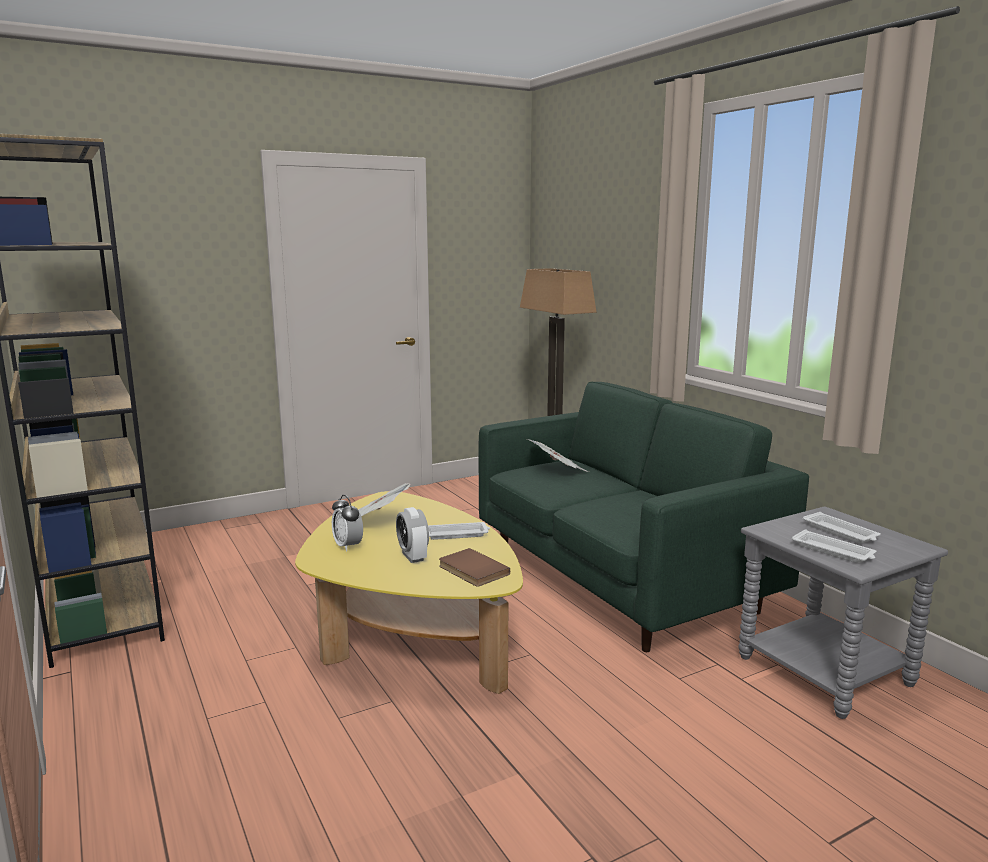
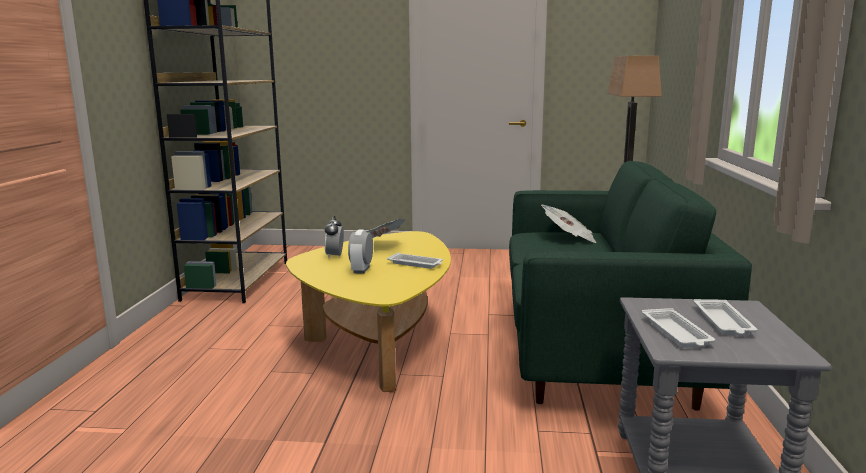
camera: 35 degrees right, 0 degrees up
brown book [439,548,510,587] -> none

